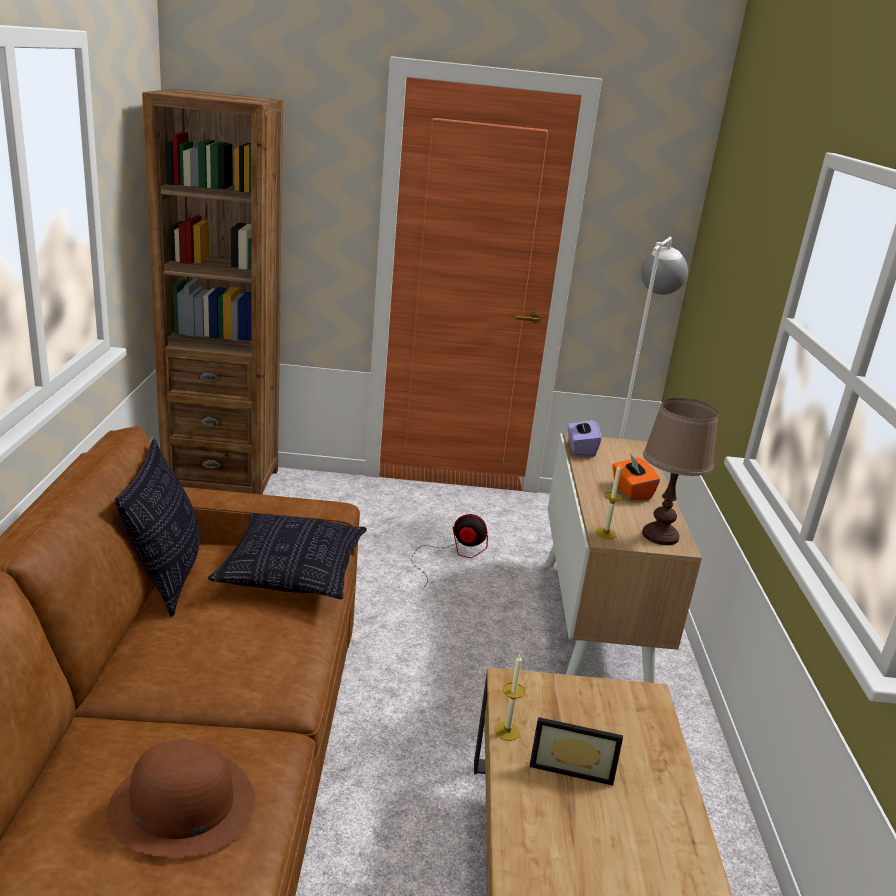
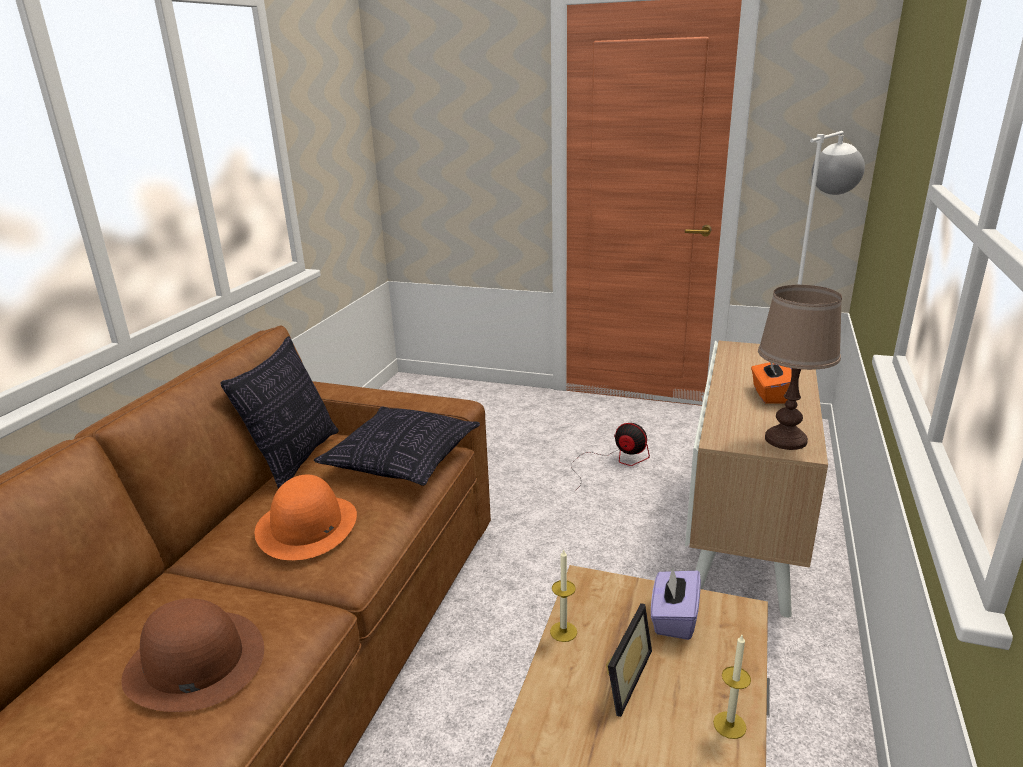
camera: 20 degrees right, 0 degrees up
brown bookcase [142,89,283,495] -> none
picture frame [529,717,623,786] -> picture frame turned 90 degrees counterclockwise [606,603,652,717]
purple tissue box [567,416,601,457] -> purple tissue box moved to [651,565,701,640]
candle [596,465,622,539] -> candle moved to [713,635,751,739]
none -> orange hat [255,475,357,560]

